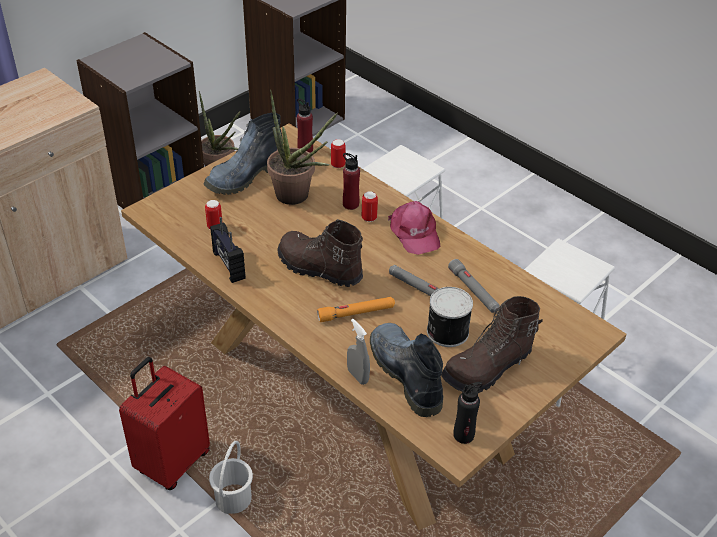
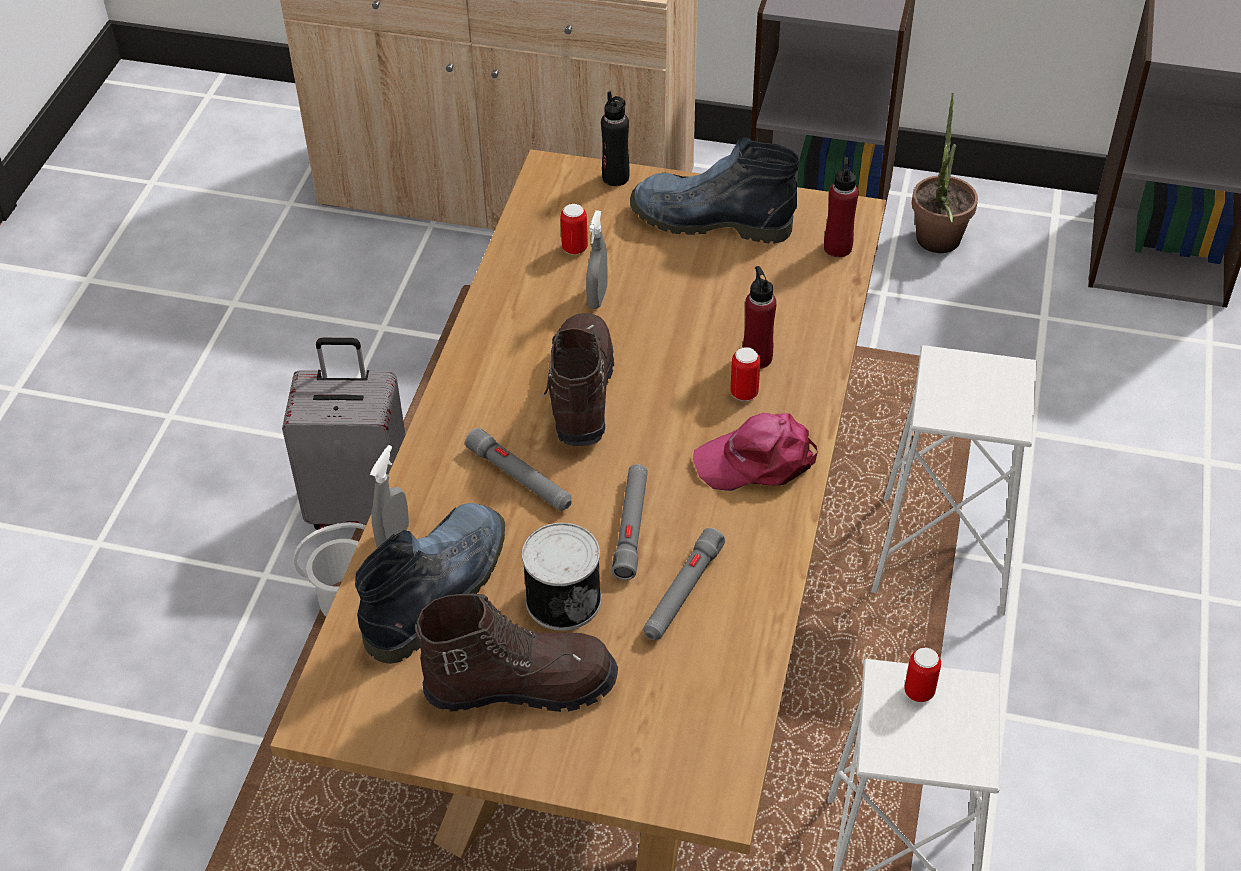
camera: 60 degrees right, 5 degrees up
red suitcase [119,357,210,490] -> grey suitcase [282,338,406,530]
radio [210,217,246,283] -> none
potted plant [267,90,338,205] -> none
orange flashlight [317,297,395,322] -> grey flashlight [465,428,572,511]
can [331,139,346,168] -> can moved to [904,647,941,702]
pink cap [388,201,440,255] -> pink cap turned 45 degrees clockwise [693,413,818,491]
brown boot [441,296,543,393] -> brown boot turned 150 degrees clockwise [415,594,618,712]
black bottle [453,382,483,444] -> black bottle moved to [601,91,630,186]
none -> grey spray bottle [586,210,608,309]

